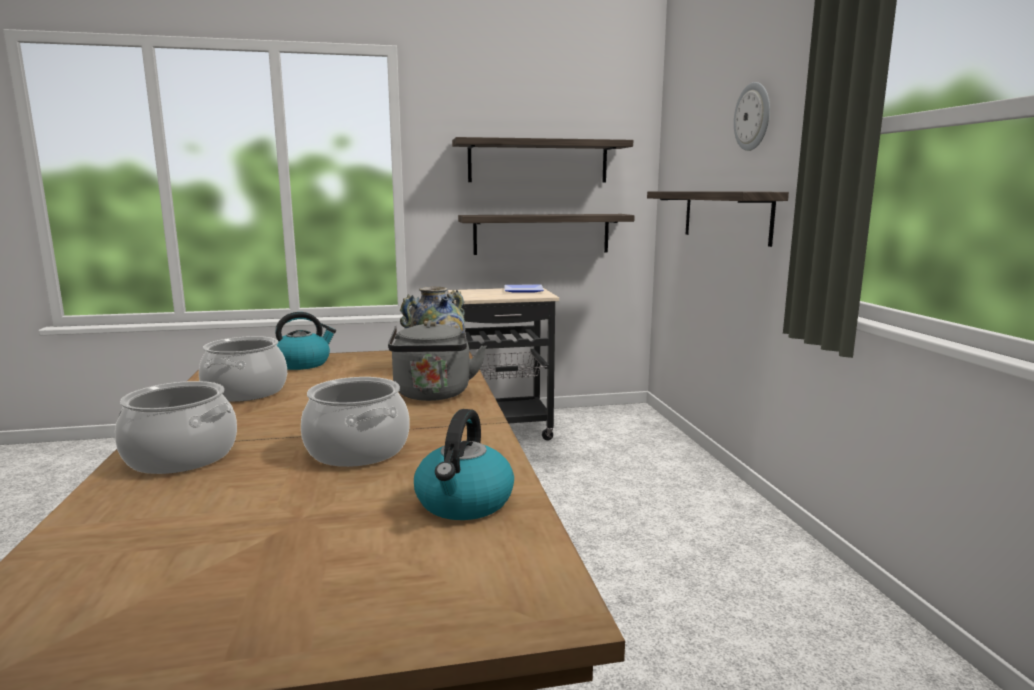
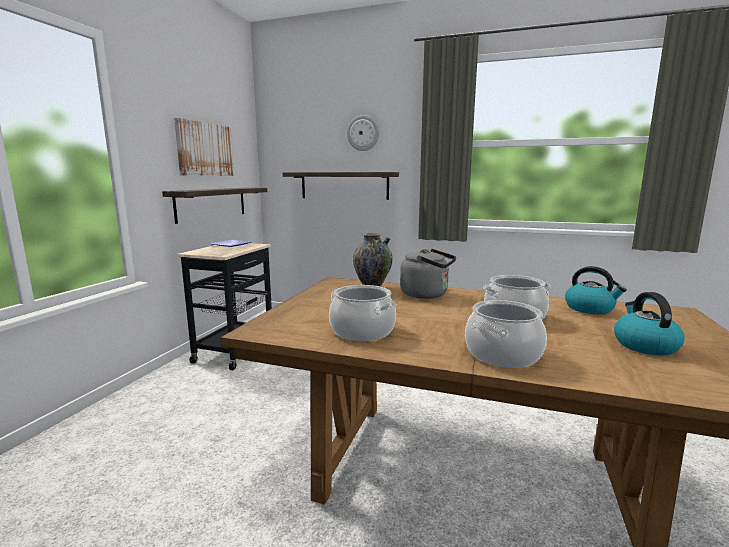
camera: 60 degrees left, 0 degrees up
kettle [275,312,336,370] -> kettle moved to [614,292,685,355]
shelf [452,137,633,182] -> picture [174,118,234,176]

